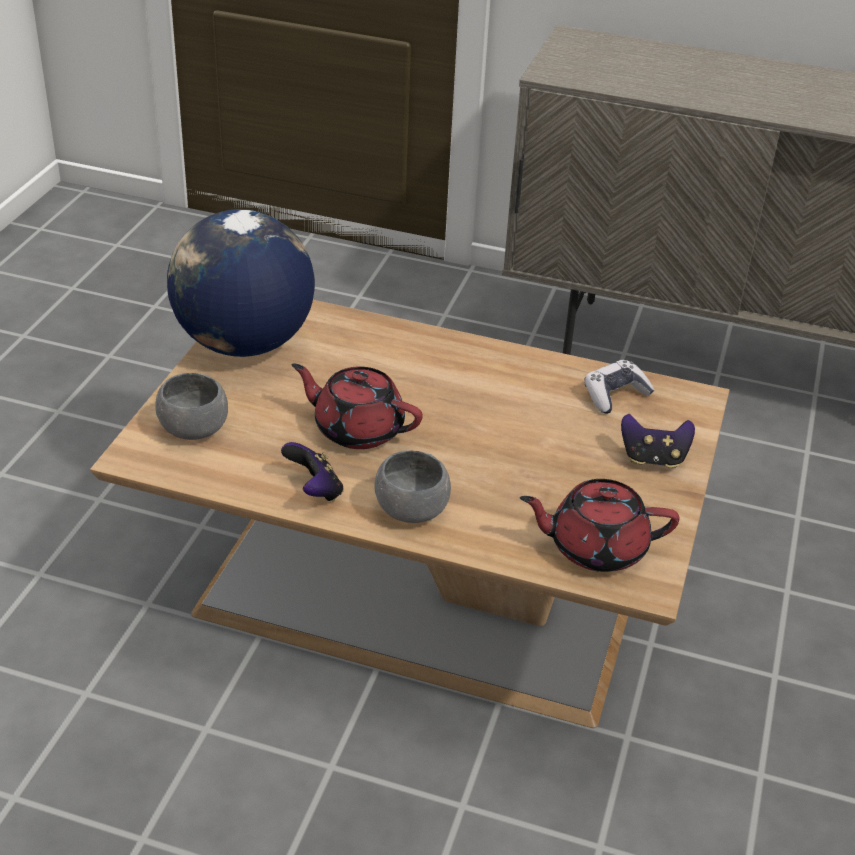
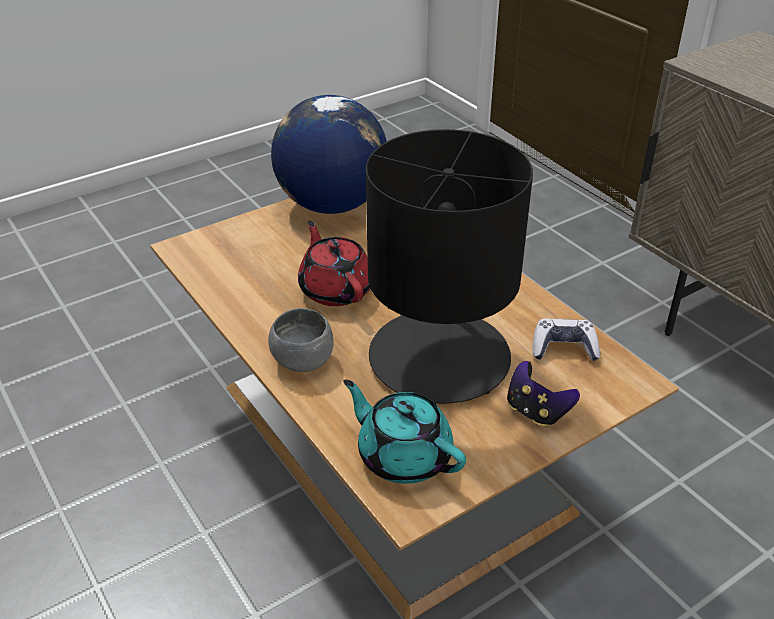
camera: 40 degrees right, 0 degrees up
grey bowl [155,373,228,440] -> none
game controller [281,442,344,502] -> none
red teapot [520,479,679,572] -> turquoise teapot [343,379,466,484]
none -> black table lamp [366,129,533,404]

